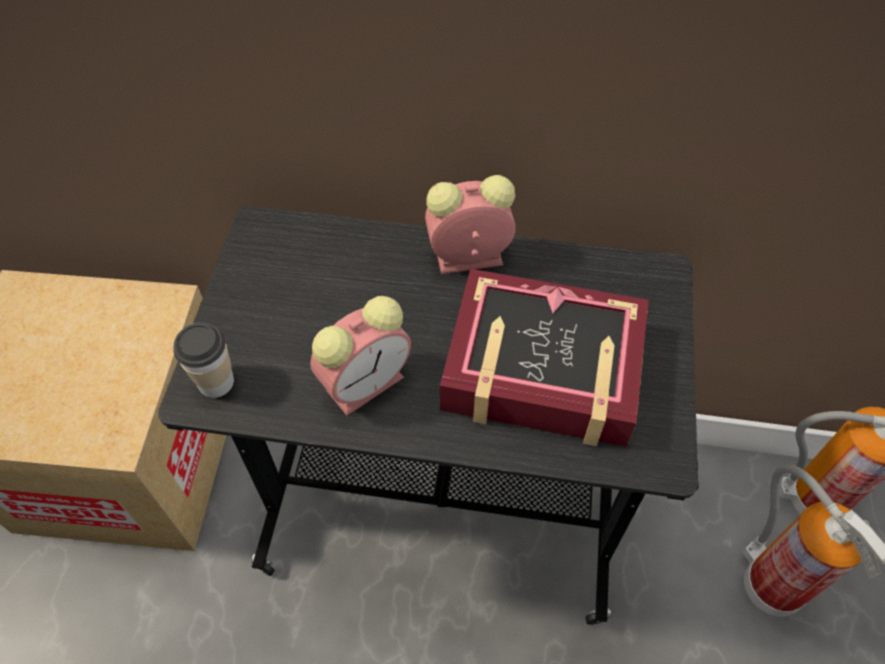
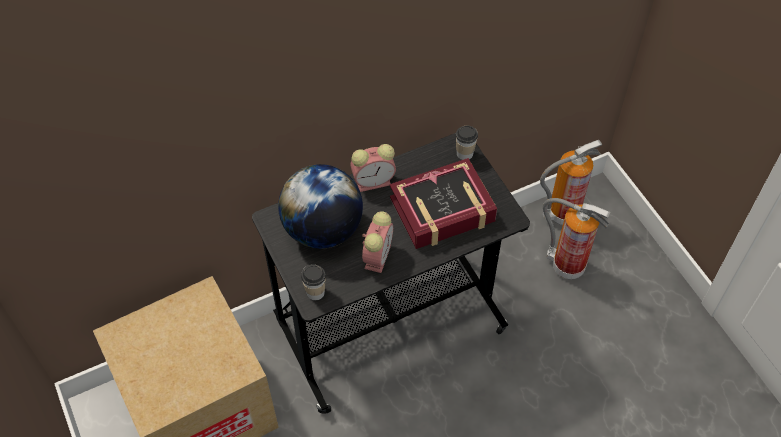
camera: 35 degrees left, 0 degrees up
alarm clock [425,175,516,274] -> alarm clock turned 150 degrees counterclockwise [350,144,396,192]
none -> globe [278,164,363,249]
none -> cup [456,126,478,160]

